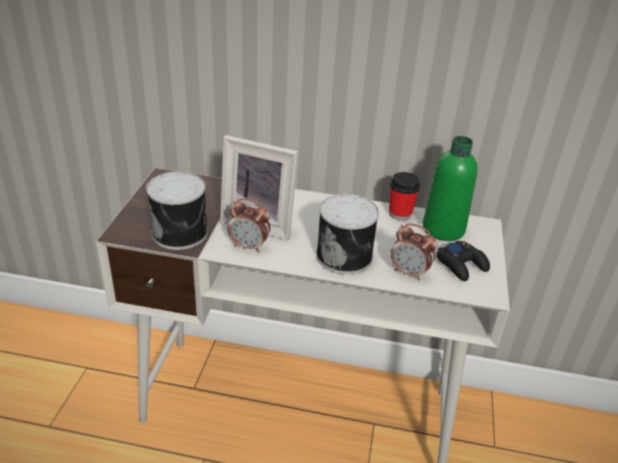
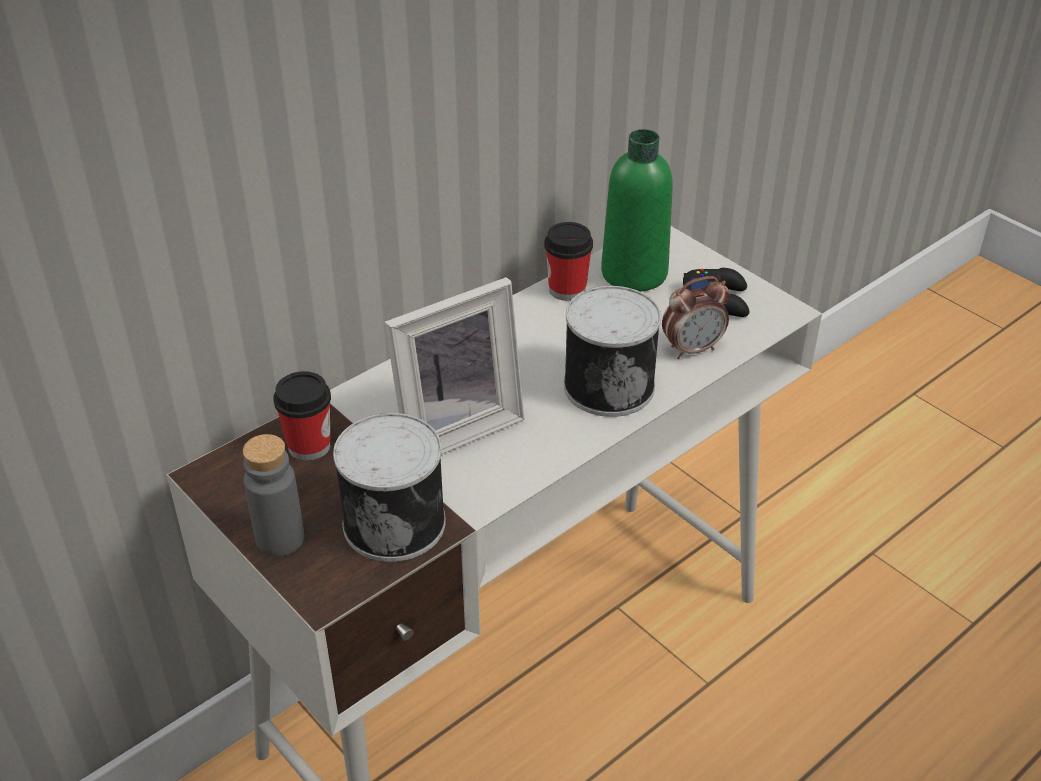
camera: 50 degrees left, 5 degrees up
alarm clock [227,199,270,252] -> none
none -> grey bottle [243,434,304,556]
none -> cup [273,371,331,461]

